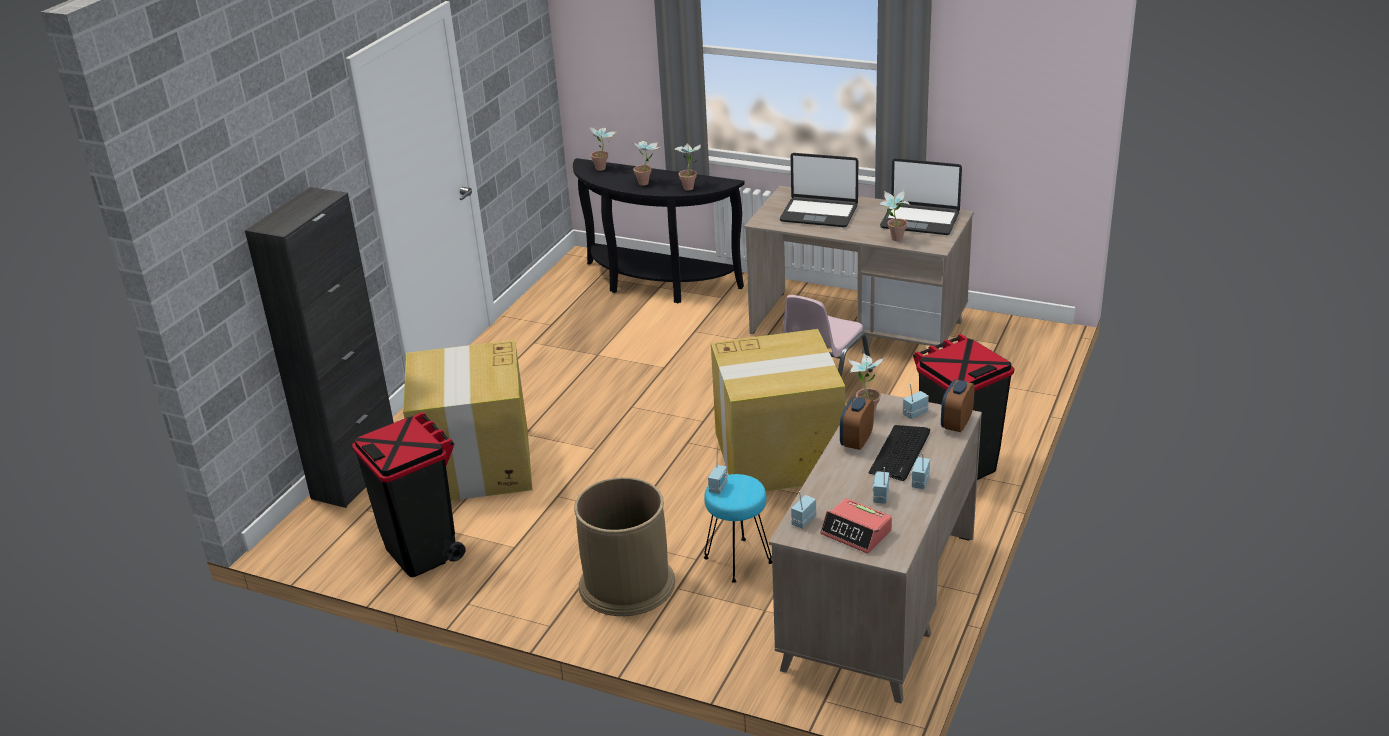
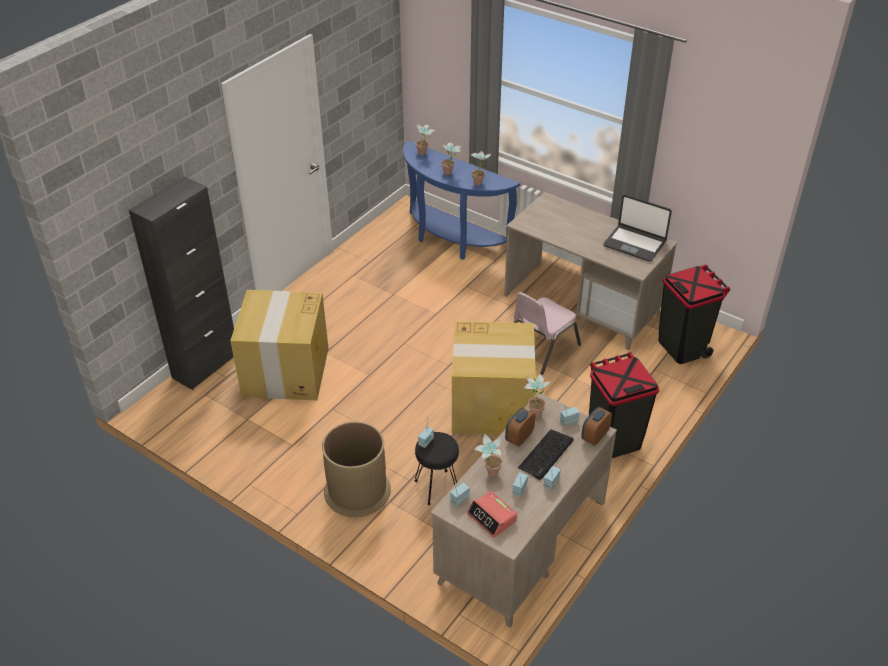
camera: 10 degrees right, 10 degrees up
black trash can [352,412,465,577] -> black trash can moved to [659,265,730,364]
black console table [573,158,745,303] -> blue console table [403,141,520,260]
turquoise stool [704,474,772,583] -> black stool [415,432,459,505]
laptop [780,153,858,227] -> none
potted plant [879,190,910,241] -> potted plant moved to [474,434,503,477]

